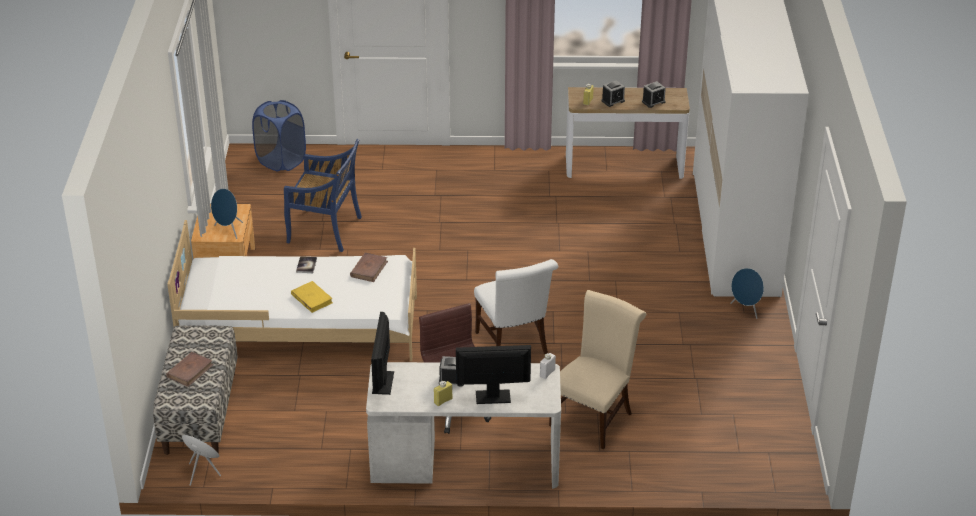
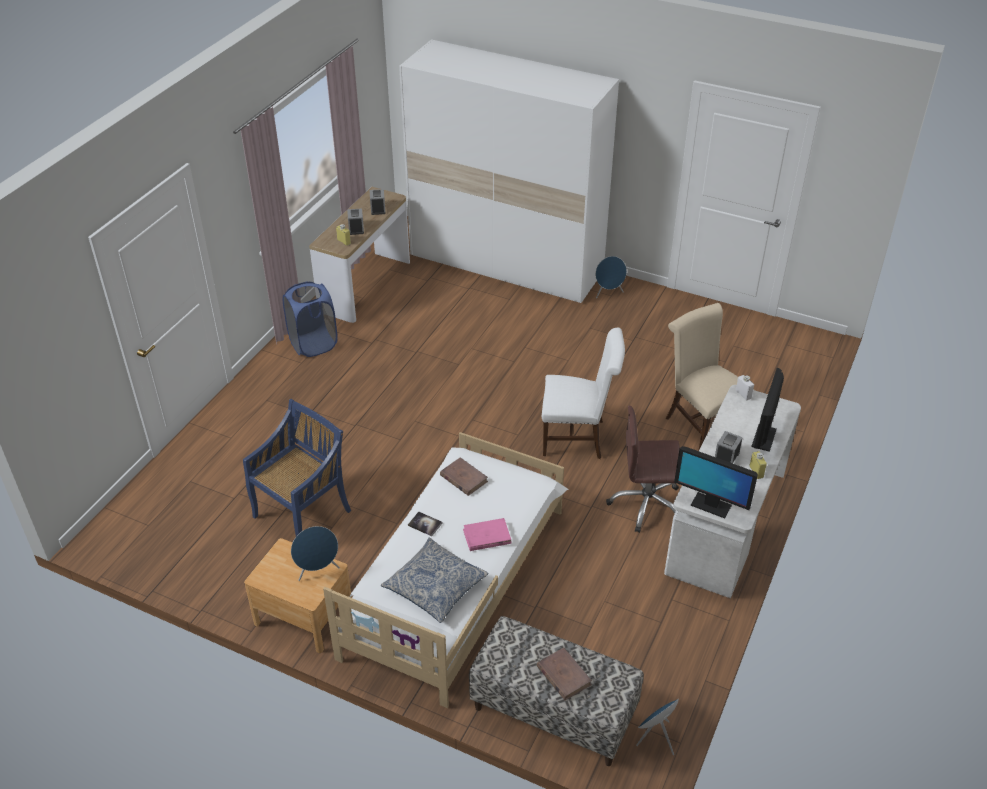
camera: 65 degrees left, 5 degrees up
blue laundry basket [252,100,306,172] -> blue laundry basket moved to [283,282,338,357]
yellow book [291,281,333,313] -> pink book [463,518,511,551]
none -> pillow [381,538,488,623]

